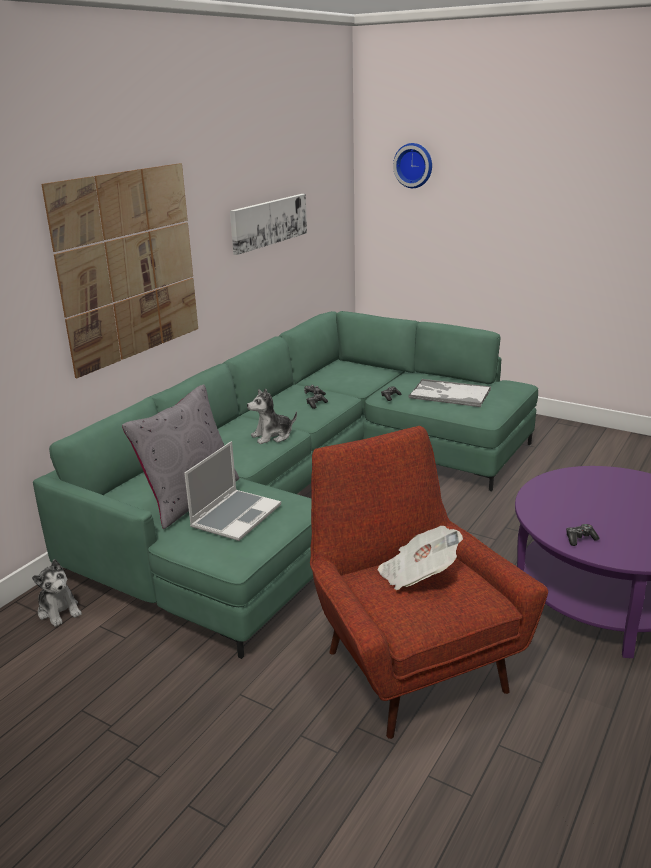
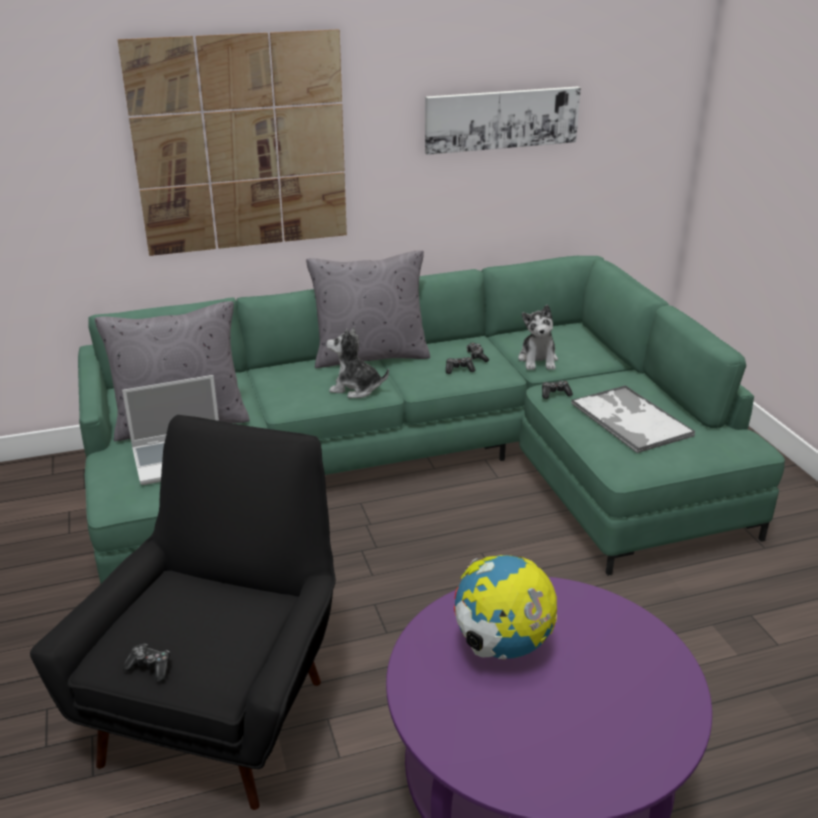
camera: 40 degrees right, 5 degrees up
plush toy [32,559,82,627] -> plush toy moved to [518,305,558,370]
red armchair [310,426,548,739] -> black armchair [30,415,336,810]
newspaper [378,526,463,590] -> none
wall clock [393,143,432,188] -> none
game controller [566,524,599,546] -> game controller moved to [123,644,170,682]
none -> grey pillow [306,251,430,368]
none -> globe [454,555,557,659]

